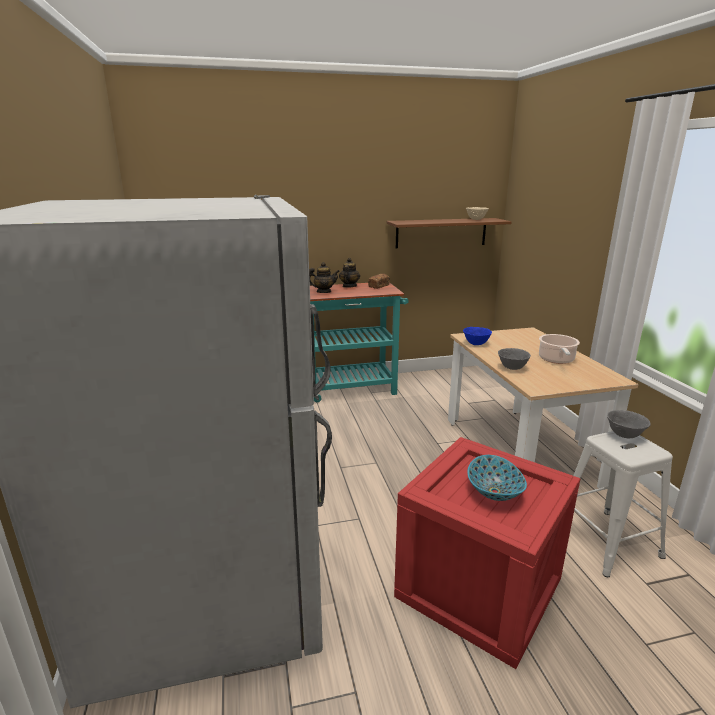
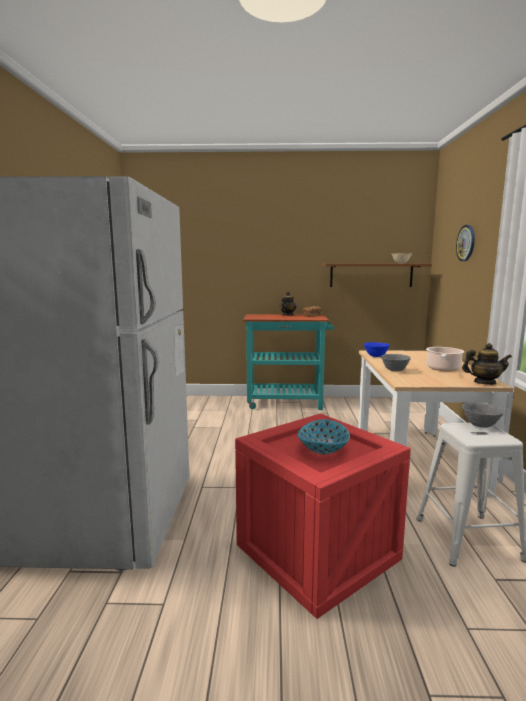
camera: 15 degrees right, 10 degrees down
teapot [309,262,340,293] -> teapot moved to [462,343,512,385]
none -> wall clock [456,225,475,261]

